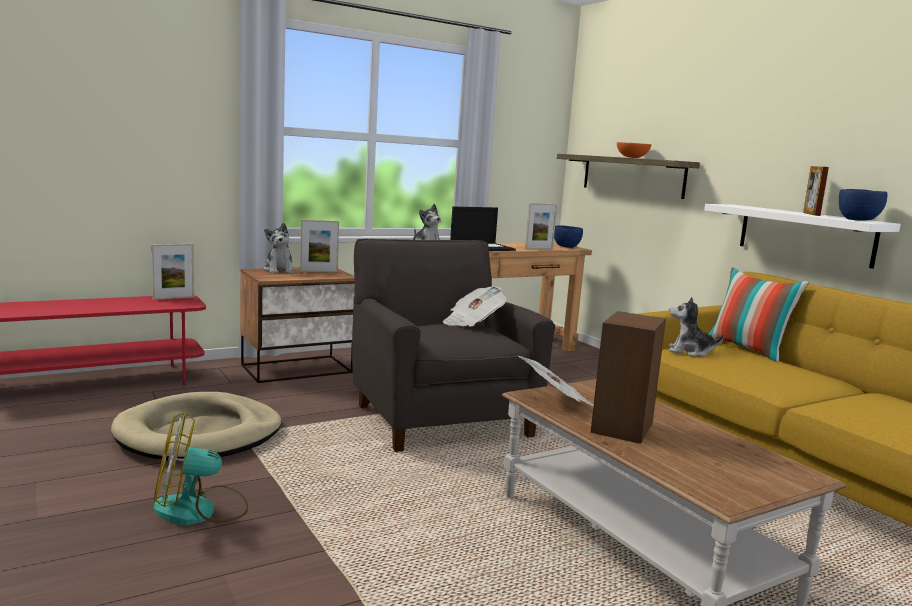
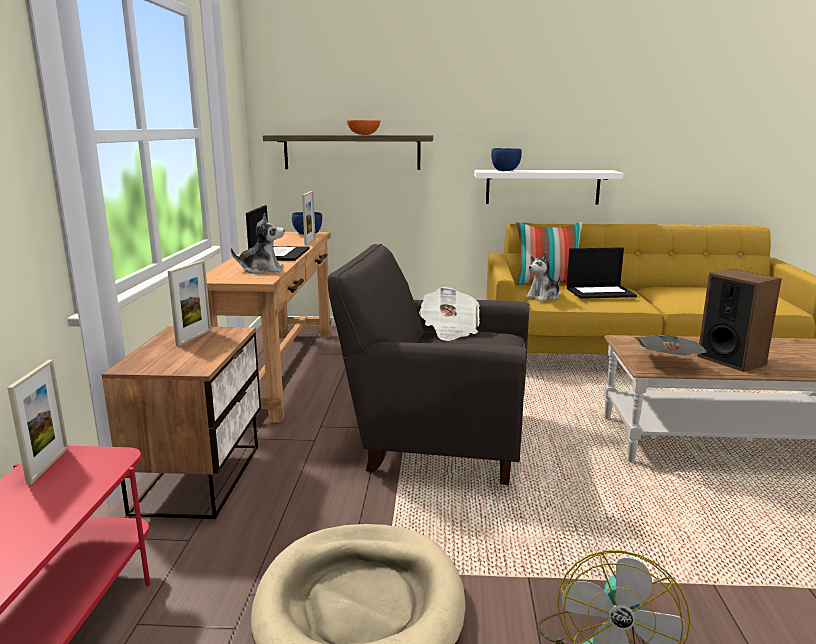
camera: 55 degrees left, 5 degrees up
plush toy [264,223,295,274] -> none
picture frame [803,166,829,216] -> none
blue bowl [839,189,887,221] -> blue bowl moved to [491,148,522,171]
none -> laptop [567,247,637,299]

